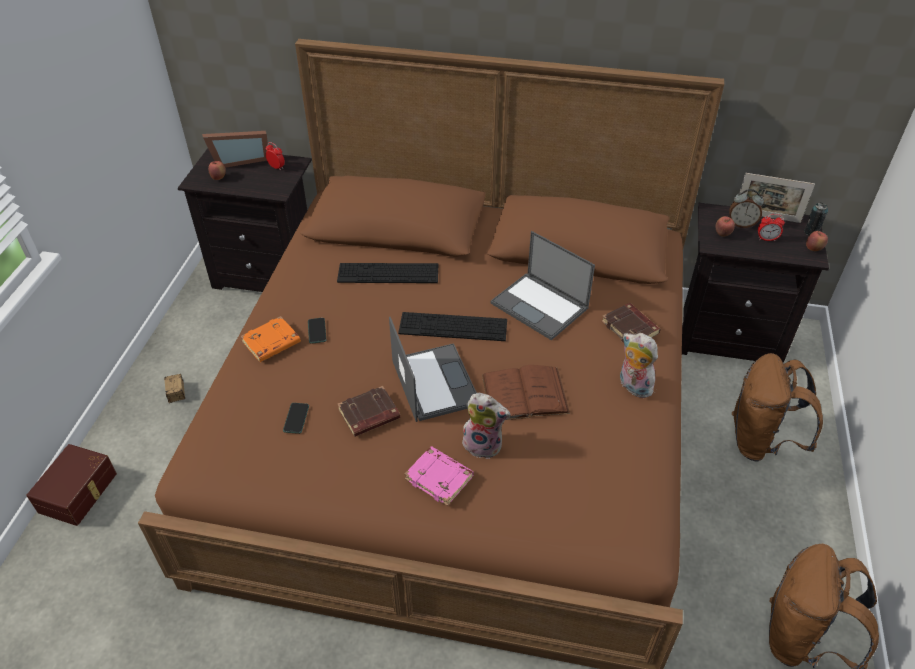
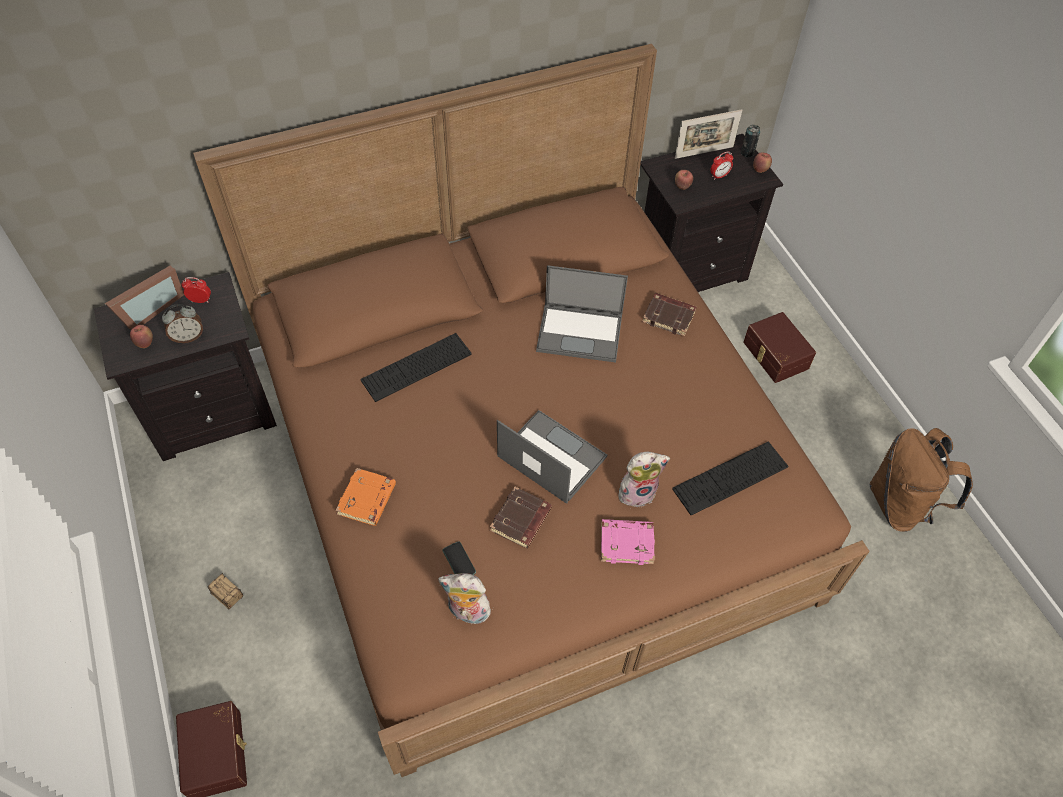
camera: 35 degrees left, 10 degrees up
phone [308,318,326,344] -> none
keyboard [398,312,507,341] -> keyboard moved to [672,442,788,515]
brown book [482,365,570,420] -> none
plush toy [620,333,658,398] -> plush toy moved to [438,573,491,624]
alarm clock [729,189,764,228] -> alarm clock moved to [162,304,203,343]
brown backpack [732,353,823,462] -> brown storage box [743,312,816,383]

